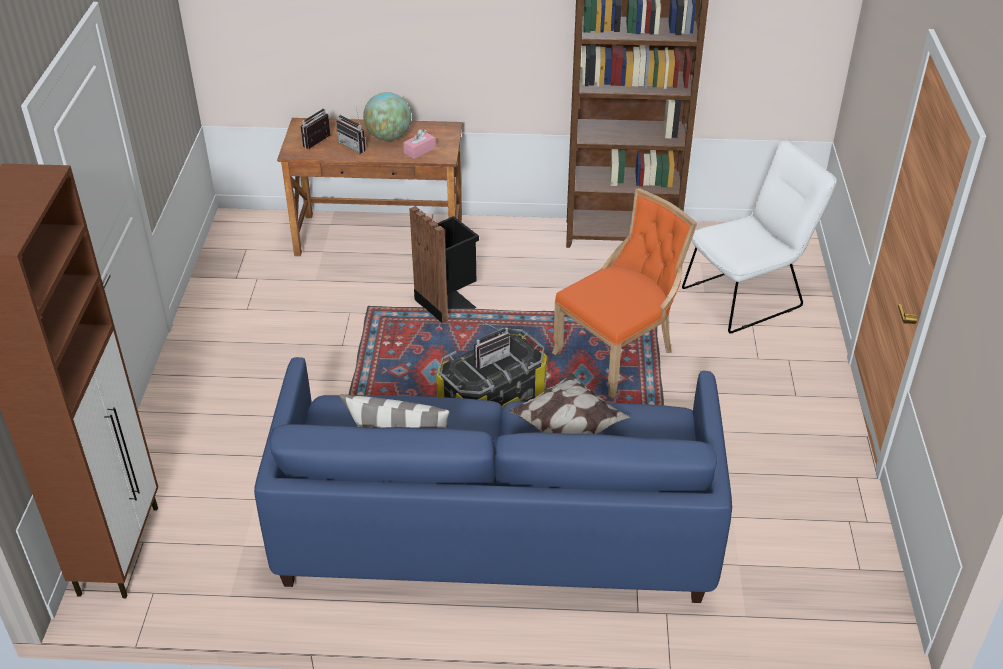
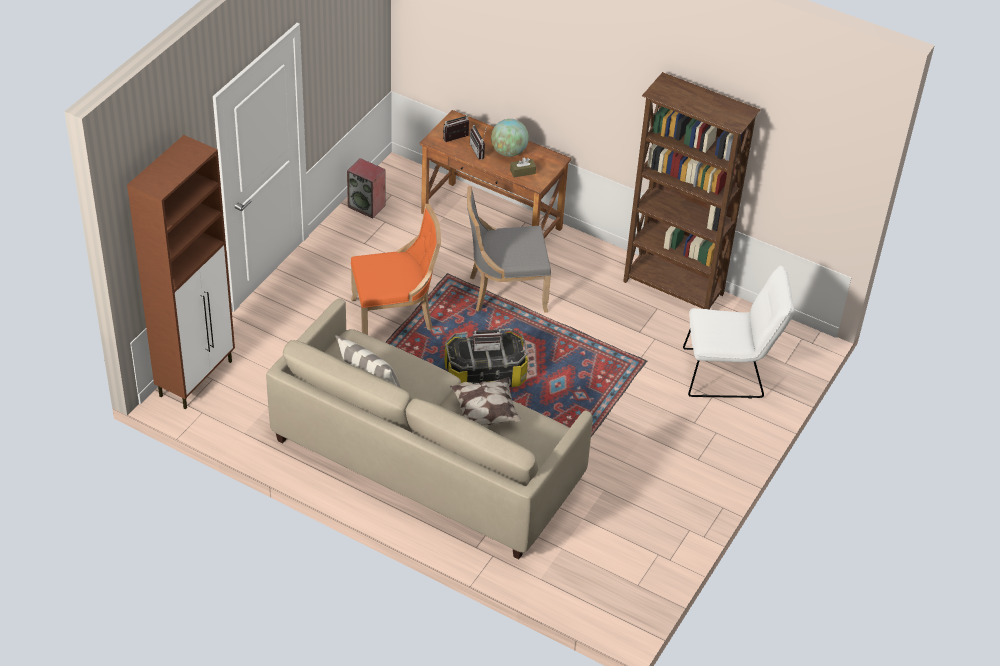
camera: 25 degrees right, 5 degrees up
blue sofa [254,357,732,603] -> beige sofa [266,298,593,559]
pink tissue box [403,129,436,159] -> brown tissue box [510,157,536,178]
black trash can [409,206,479,323] -> grey chair [467,186,551,313]
orange chair [552,188,697,398] -> orange chair moved to [351,204,441,335]
none -> speaker [347,158,386,218]

